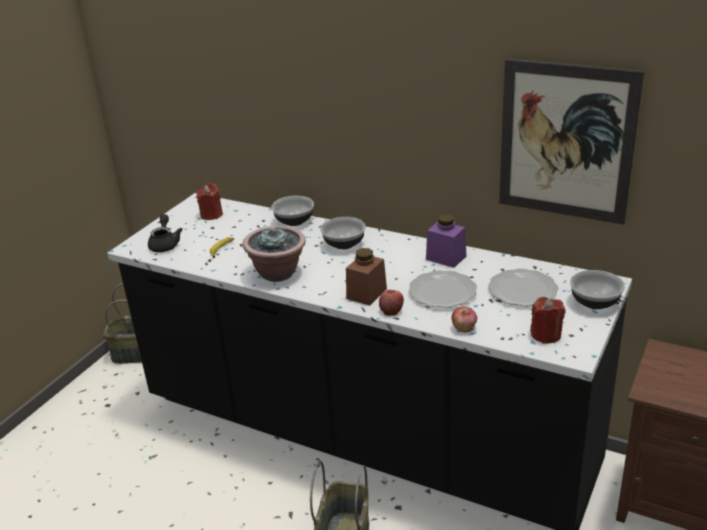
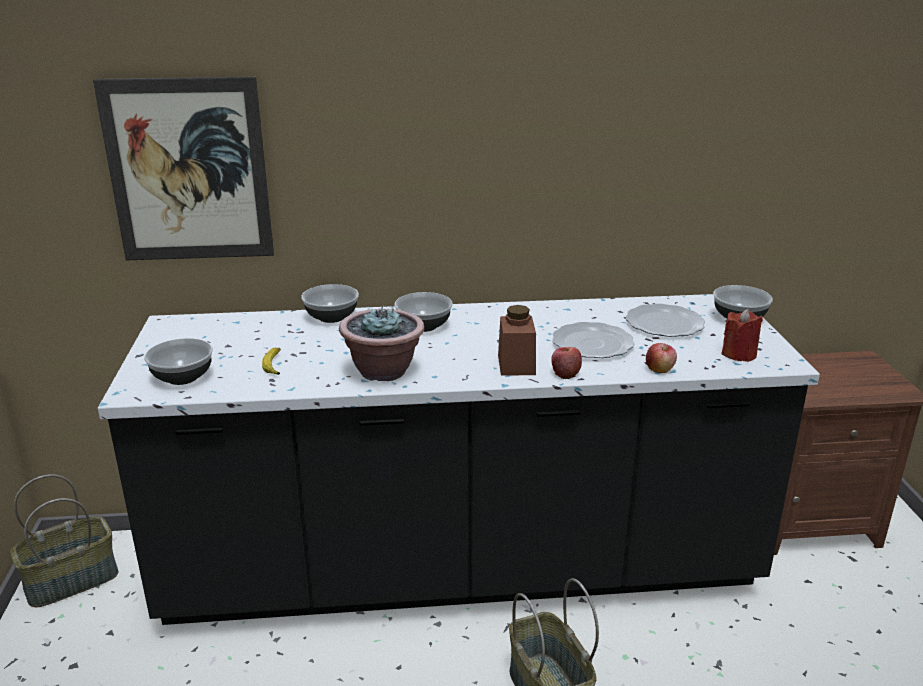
camera: 35 degrees left, 5 degrees down
black teapot [148,214,183,252] -> bowl [144,338,213,385]
red candle [196,183,223,220] -> none
purple jar [426,214,466,268] -> none
picture [499,58,644,224] -> picture moved to [93,77,274,260]

